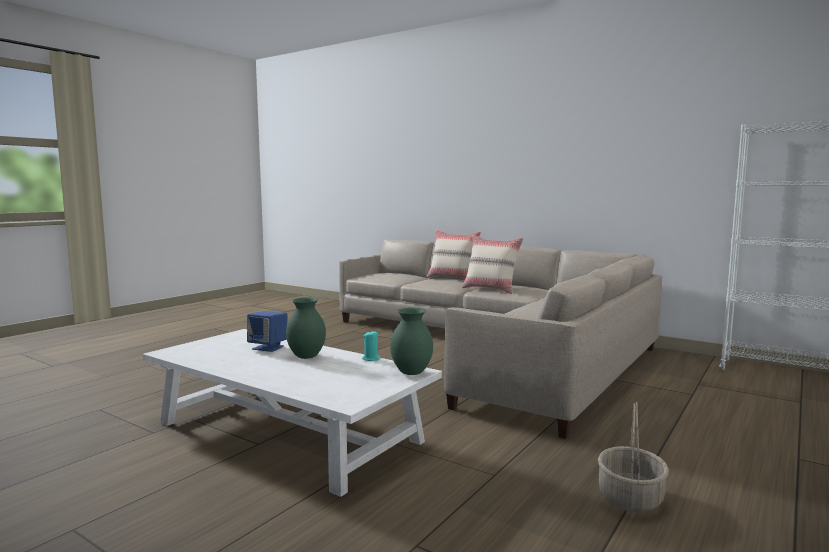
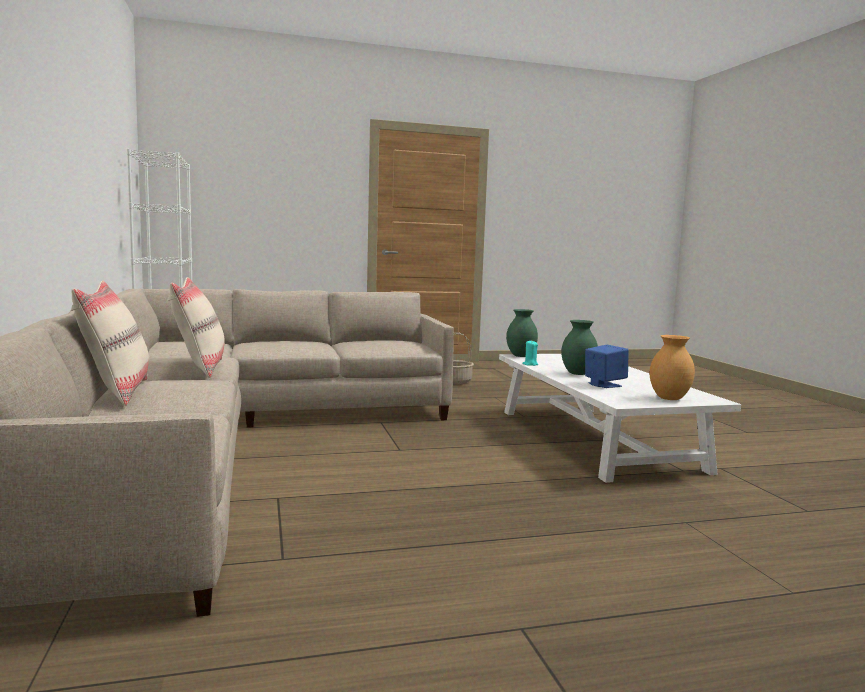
camera: 140 degrees left, 0 degrees up
none -> brown vase [650,335,695,400]

